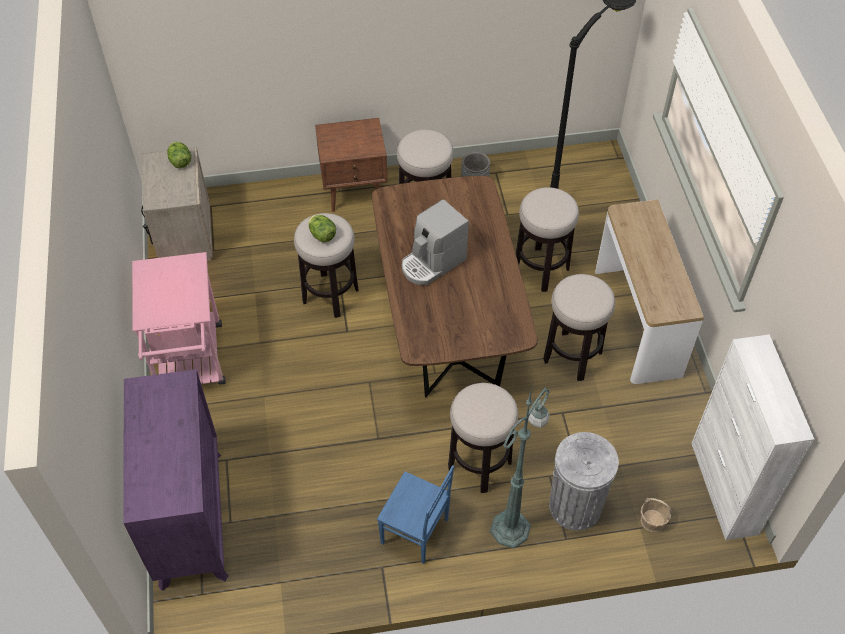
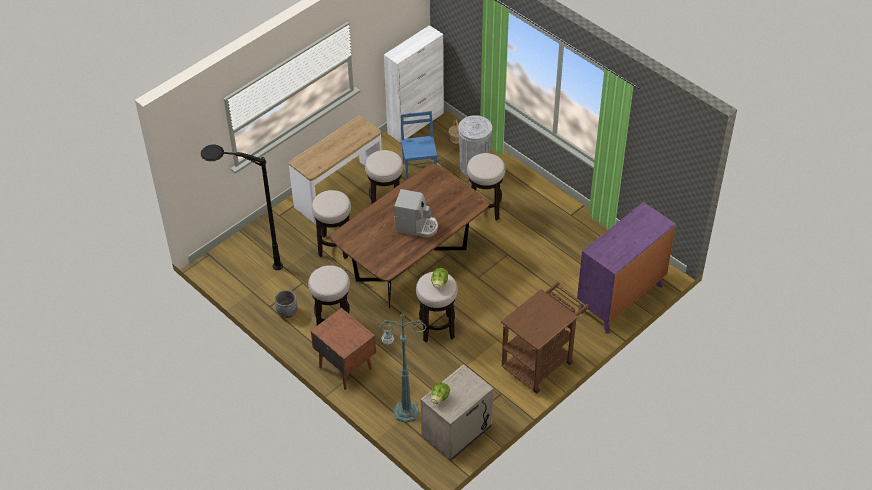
camera: 125 degrees left, 5 degrees down
pink cart [132,252,226,385] -> brown cart [501,282,589,393]
blue chair [377,465,454,564] -> blue chair moved to [401,111,437,180]
green floor lamp [490,386,550,549] -> green floor lamp moved to [379,308,426,423]

